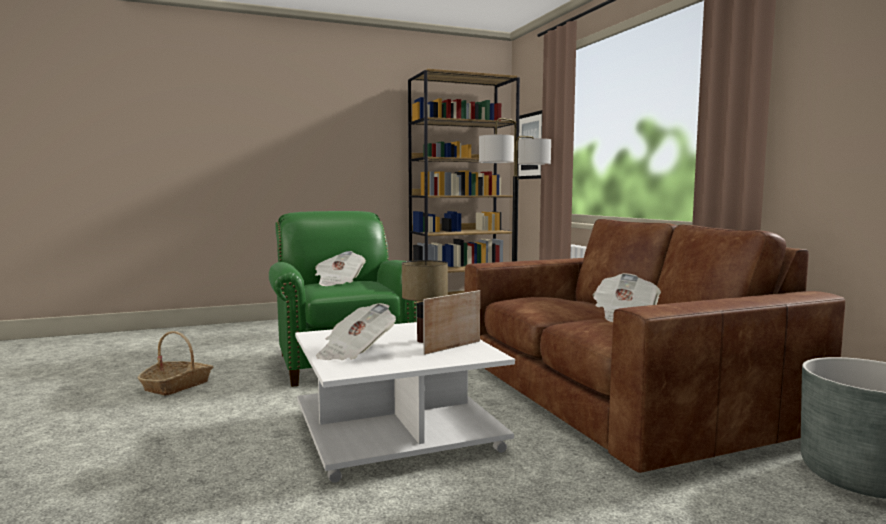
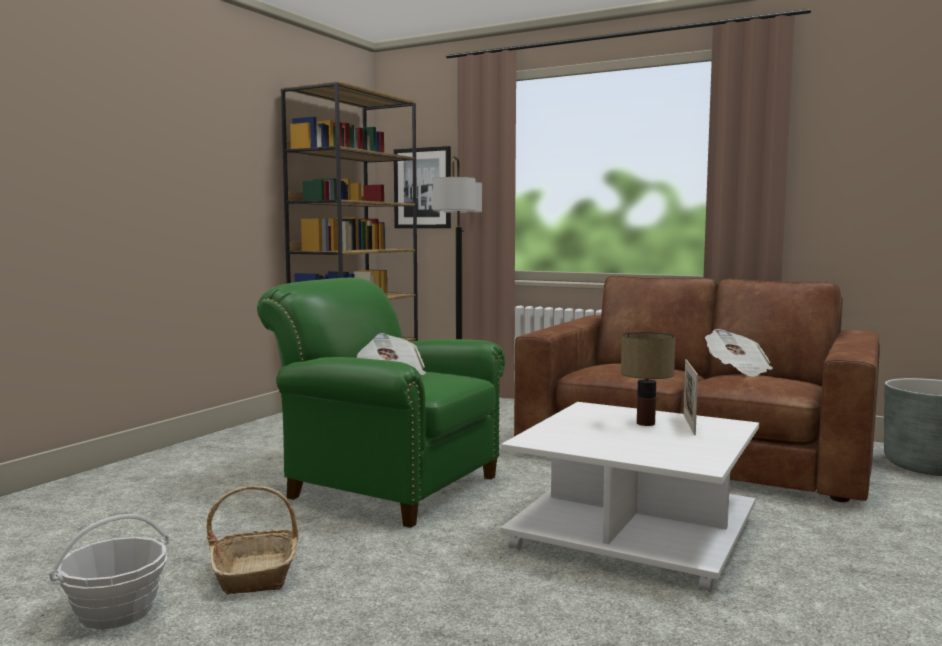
camera: 40 degrees left, 0 degrees up
newspaper [316,303,396,360] -> none
none -> basket [49,514,169,629]

